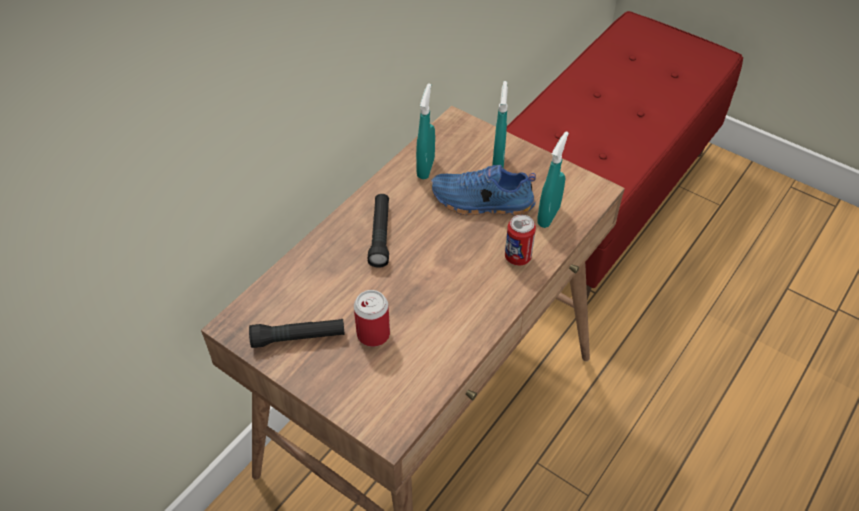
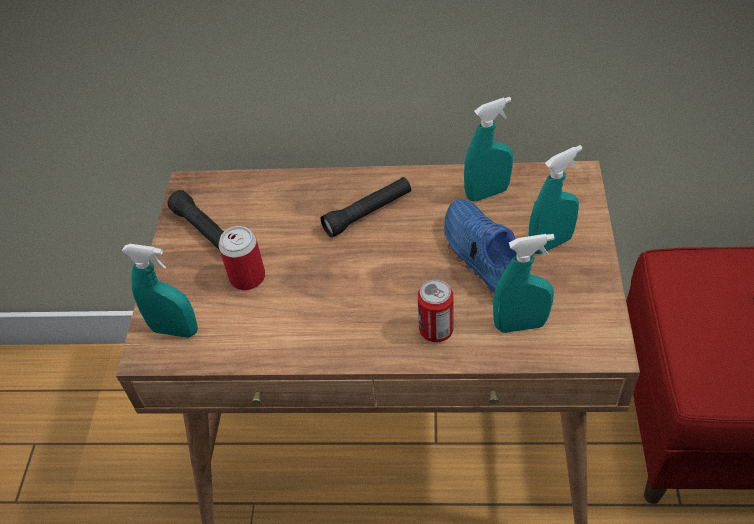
camera: 60 degrees right, 0 degrees up
none -> turquoise spray bottle [122,244,198,338]

